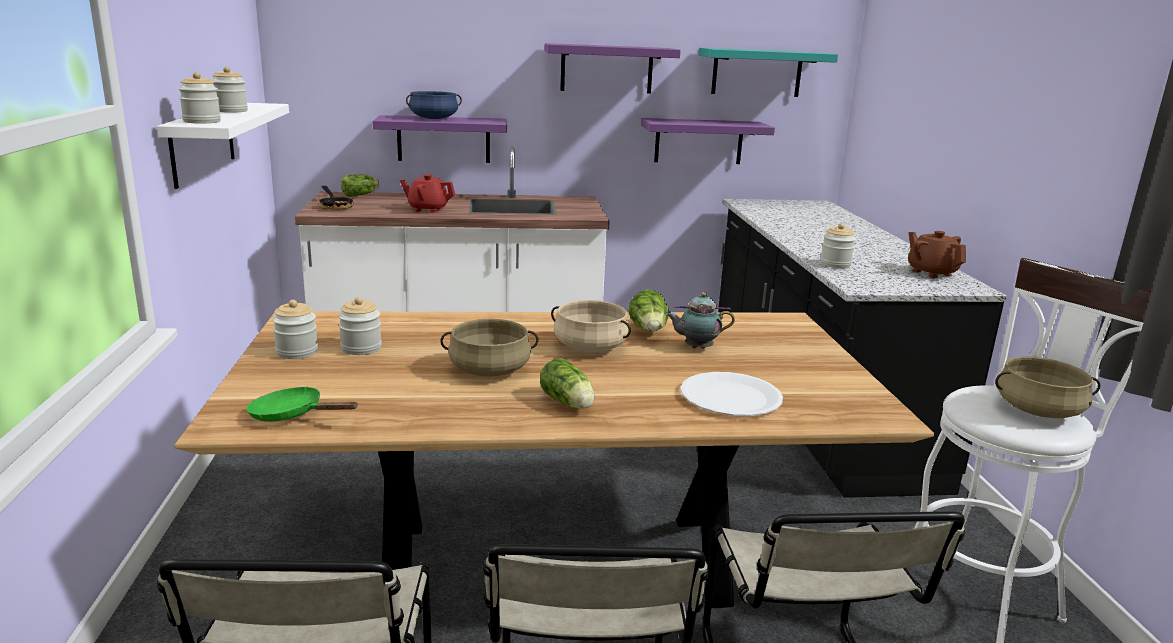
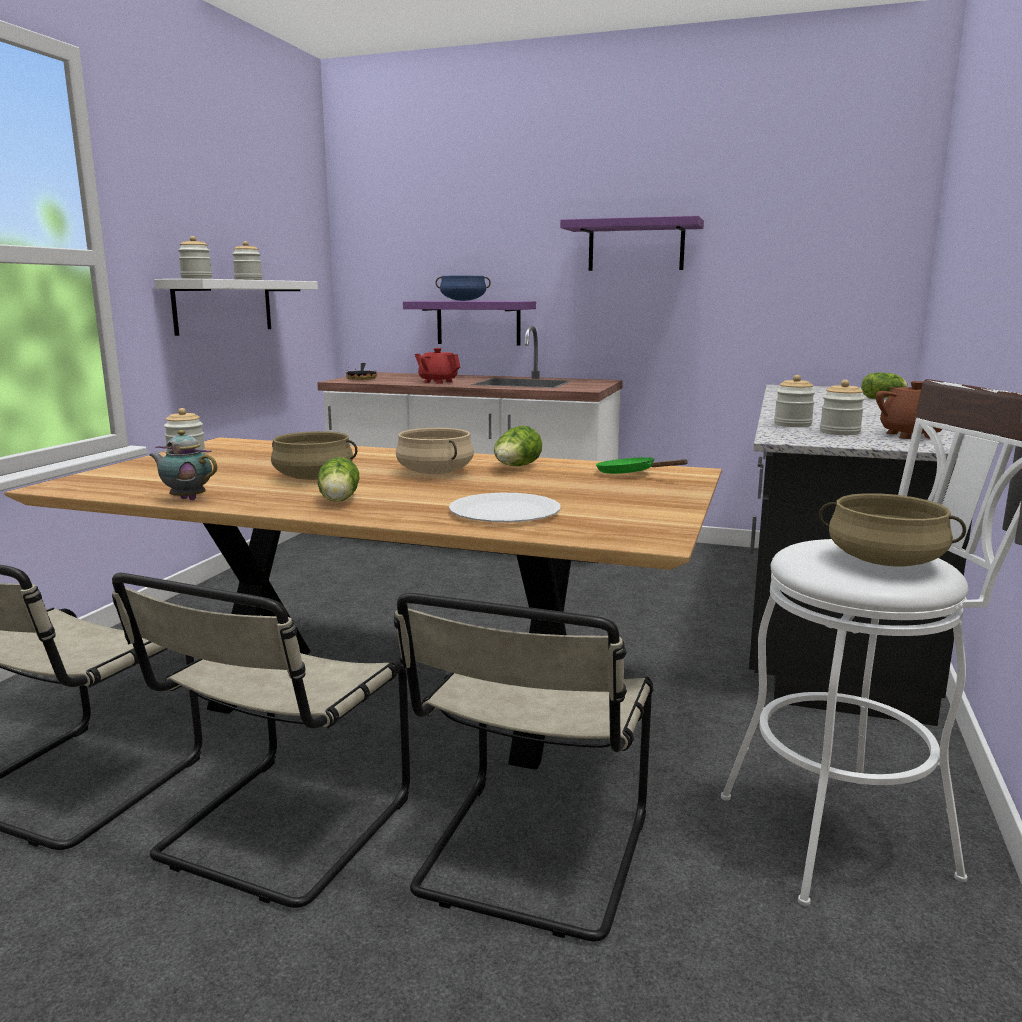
camera: 25 degrees right, 5 degrees down
green frying pan [247,387,358,422] -> green frying pan moved to [596,457,687,474]
jar [338,297,382,355] -> jar moved to [820,380,865,435]
lettuce [341,174,380,197] -> lettuce moved to [861,373,907,399]
purple shelf [641,118,775,164] -> none
teapot [665,292,735,349] -> teapot moved to [149,430,217,500]
turquoise shelf [699,48,838,97] -> none

